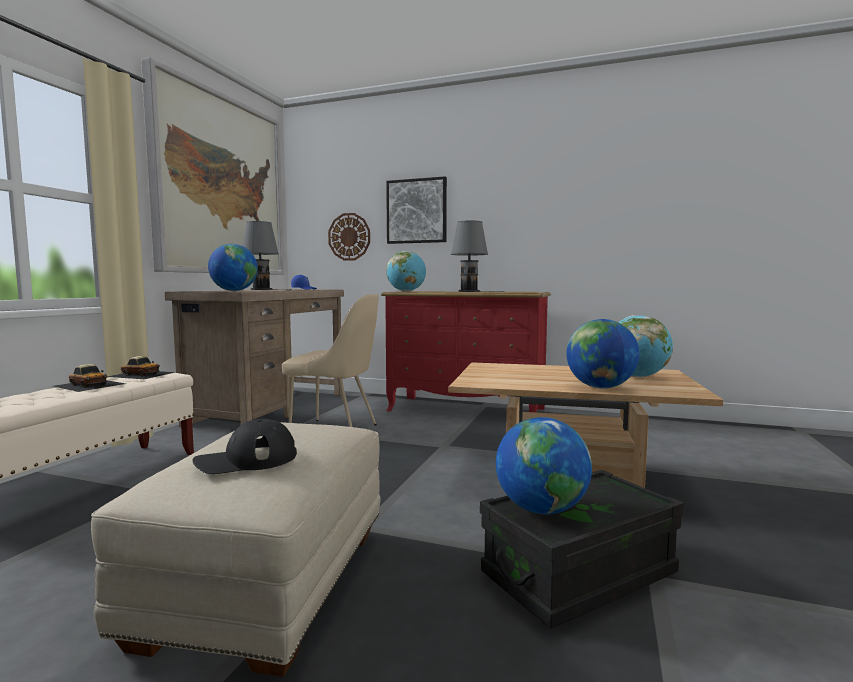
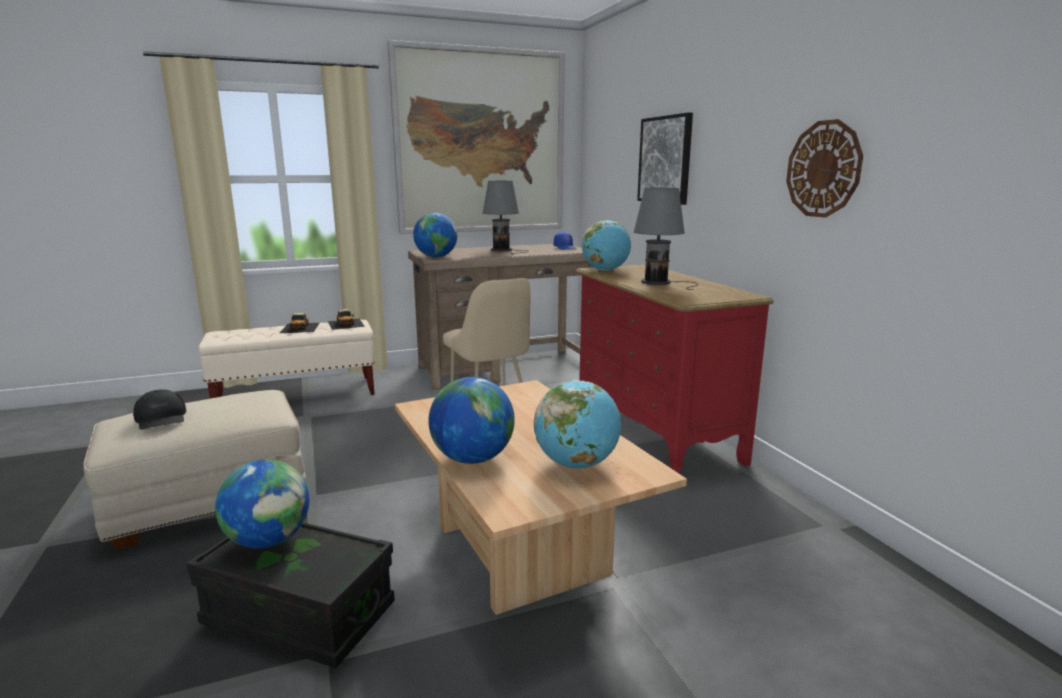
camera: 50 degrees right, 10 degrees up
black cap [192,419,297,474] -> black cap turned 150 degrees counterclockwise [133,389,186,430]
wall clock [328,213,370,261] -> wall clock moved to [786,119,863,218]

